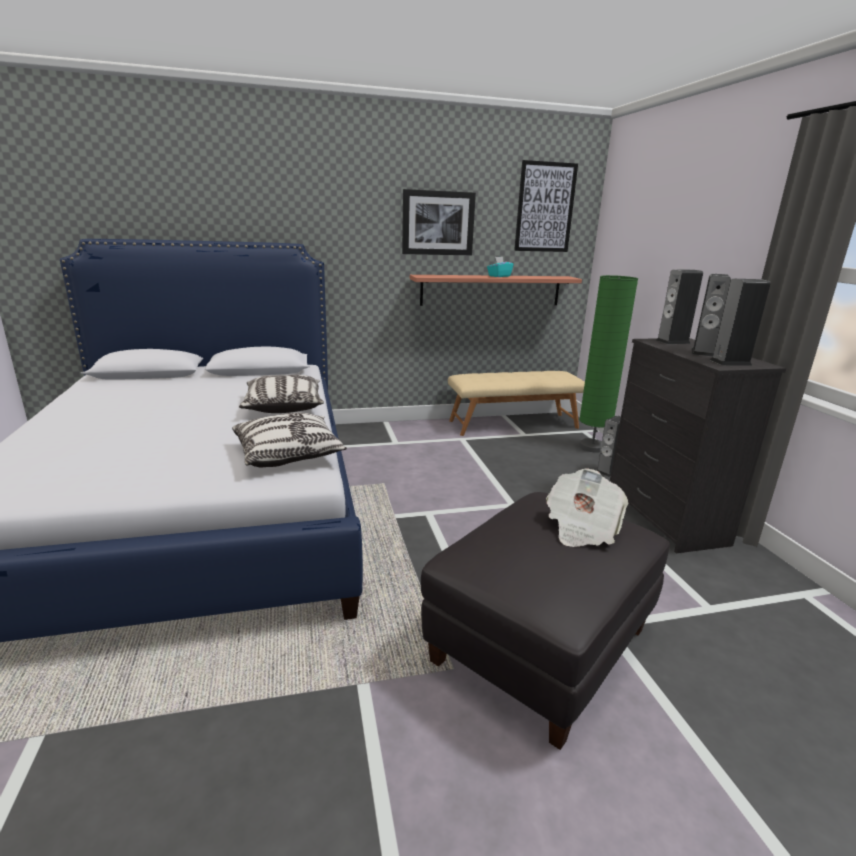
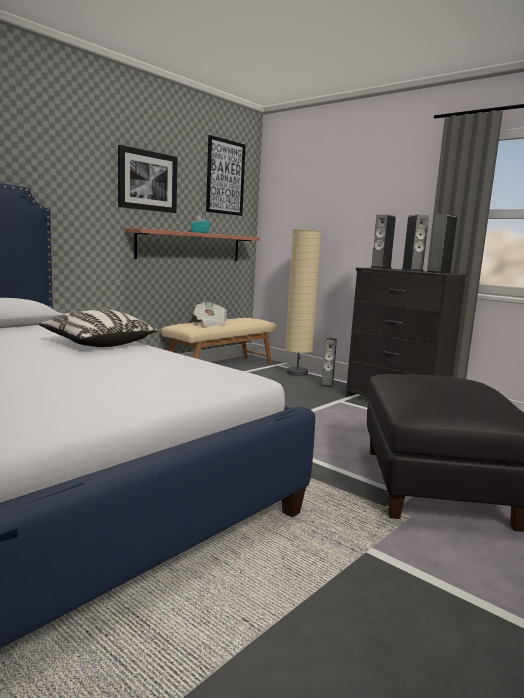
camera: 35 degrees left, 10 degrees down
pillow [232,413,347,467] -> none
newspaper [546,468,628,547] -> newspaper moved to [193,302,227,327]
green floor lamp [579,275,638,453] -> beige floor lamp [285,229,322,376]

